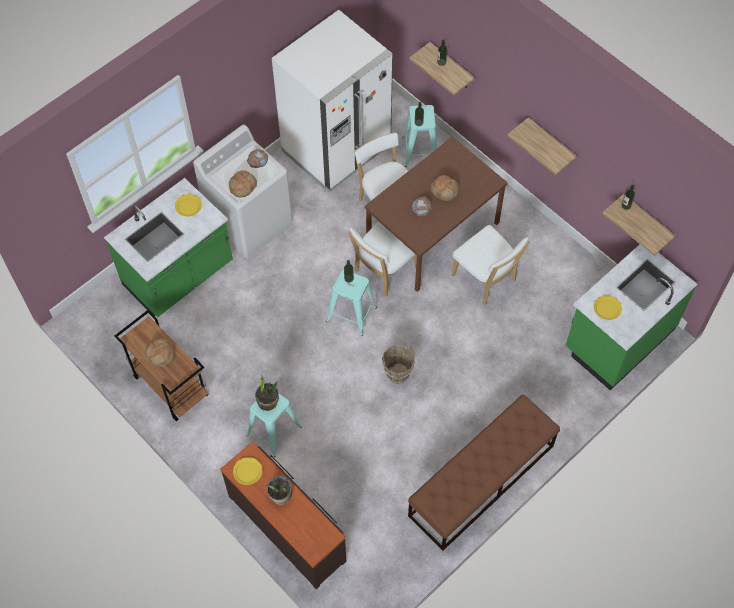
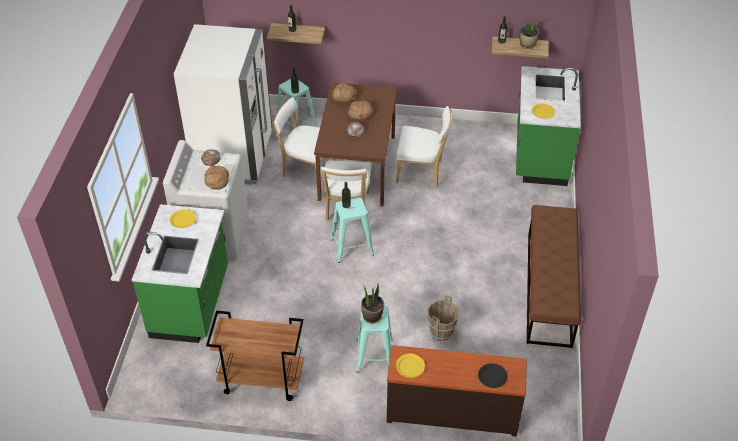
camera: 40 degrees left, 15 degrees down
bread [145,339,175,367] -> bread moved to [332,83,357,102]
potted plant [266,476,292,504] -> potted plant moved to [519,18,540,49]
brown bucket [382,345,415,384] -> brown bucket moved to [428,296,460,341]
shelf [508,117,577,175] -> none
none -> black plate [478,363,508,388]

